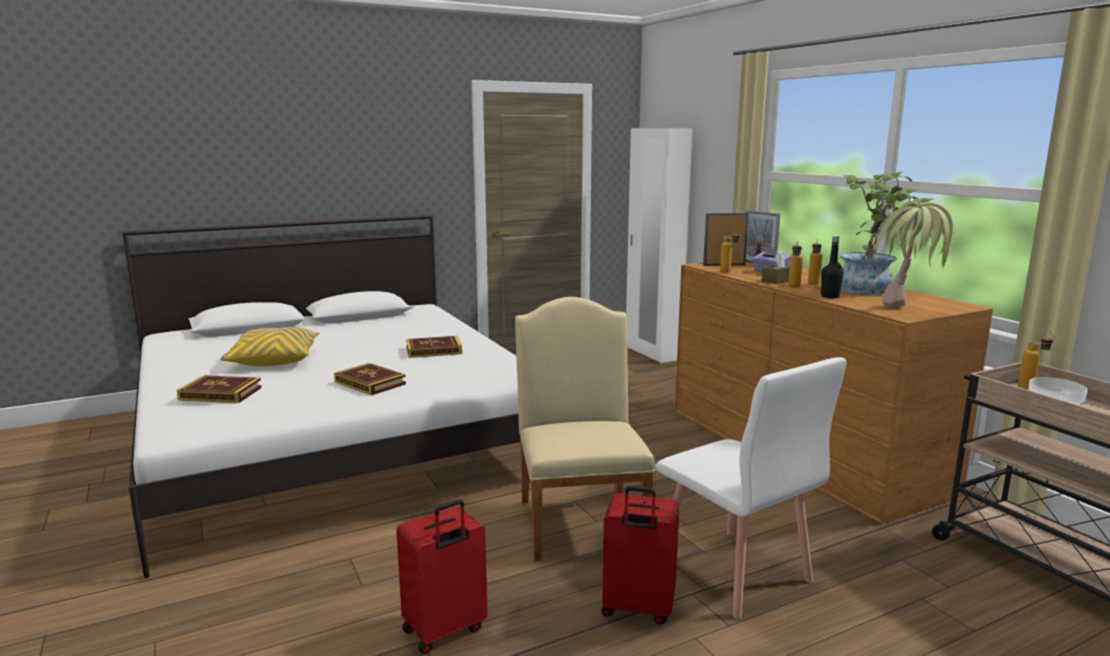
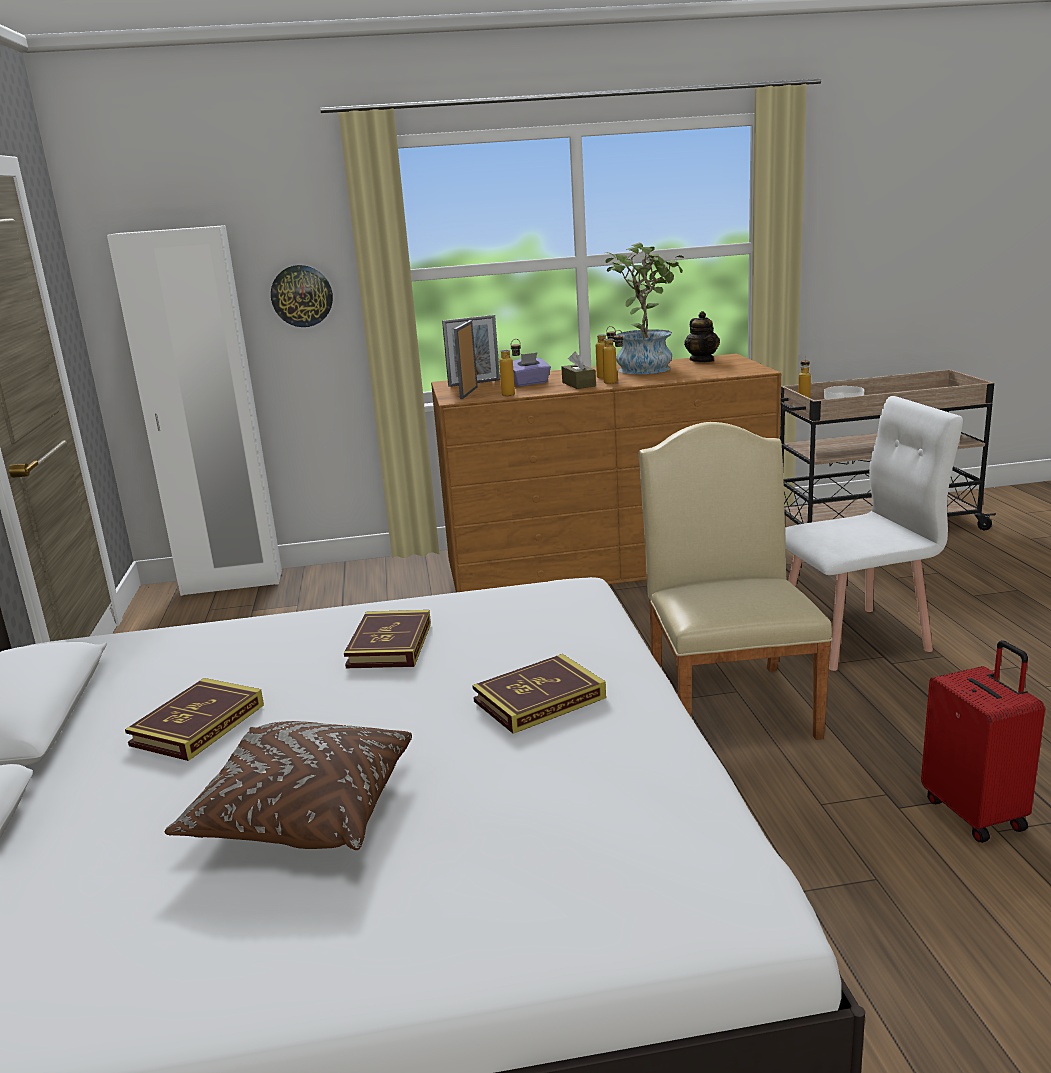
camera: 70 degrees left, 5 degrees up
book [177,375,262,403] -> book moved to [125,678,264,761]
yellow pillow [220,327,319,366] -> brown pillow [165,721,412,850]
beige chair [515,297,655,561] -> beige chair turned 75 degrees clockwise [638,422,833,740]
red suitcase [601,486,680,624] -> none
black bottle [821,236,844,298] -> none
potted plant [874,201,955,308] -> none
none -> wall clock [271,265,333,327]
none -> teapot [684,311,720,362]

